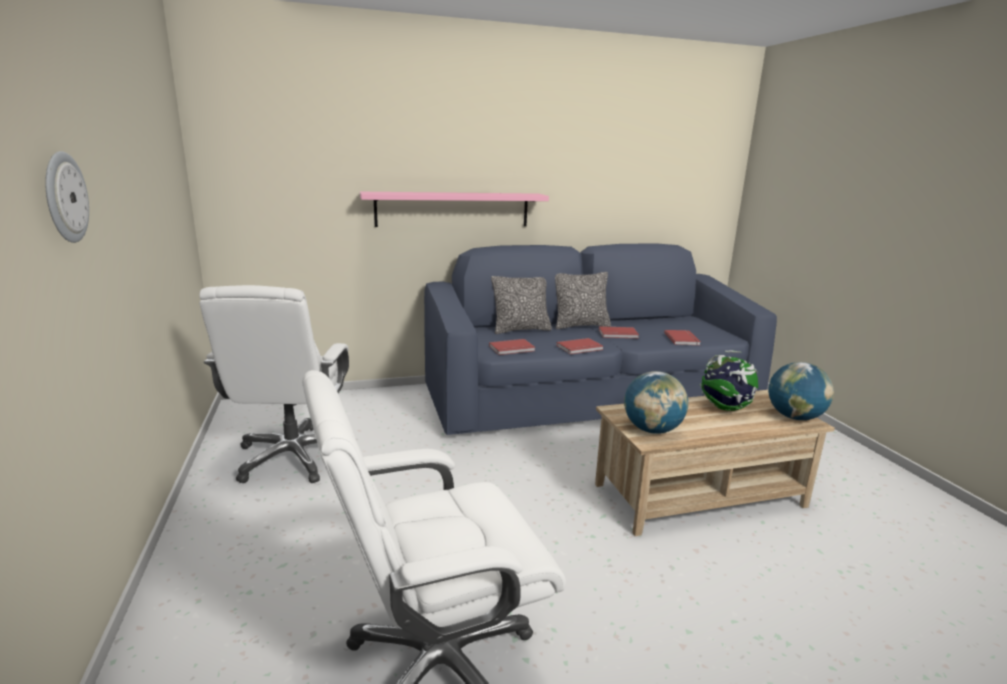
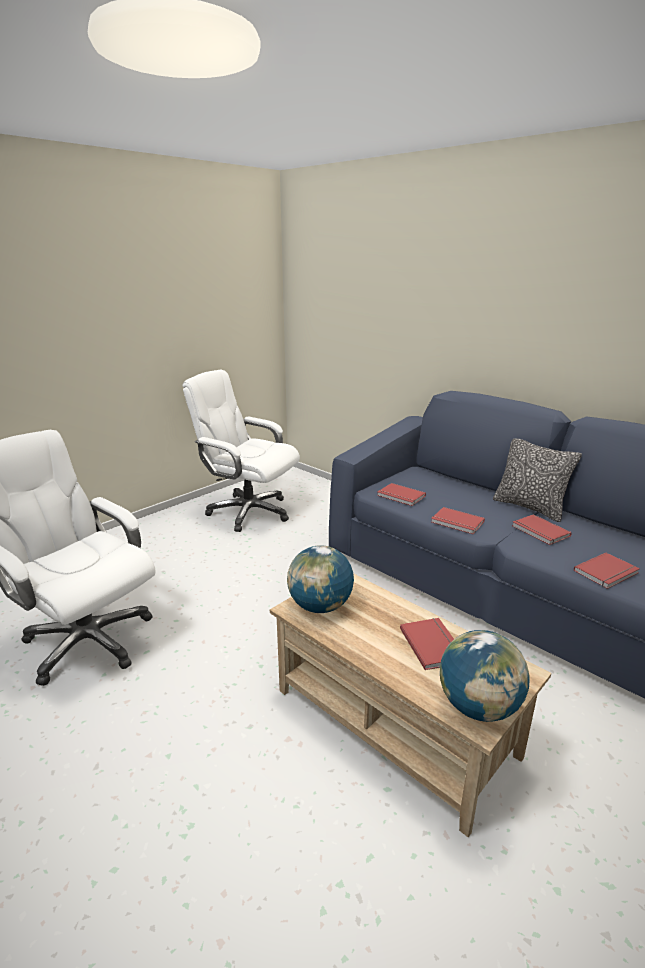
camera: 60 degrees right, 5 degrees up
wall clock [45,151,89,243] -> none
white office chair [199,285,349,483] -> white office chair turned 60 degrees clockwise [182,370,300,532]
pink shelf [360,192,549,227] -> none
pillow [491,276,552,334] -> none
globe [700,351,758,411] -> red book [400,618,454,670]

